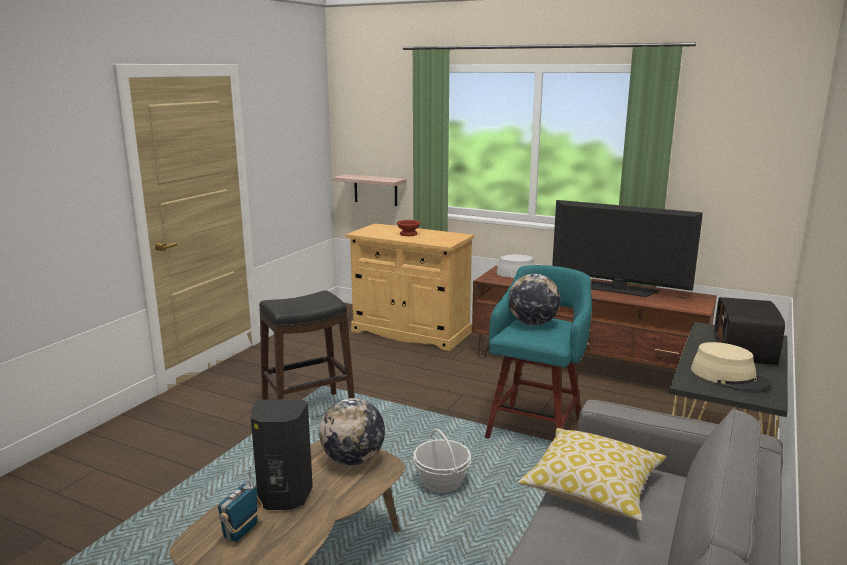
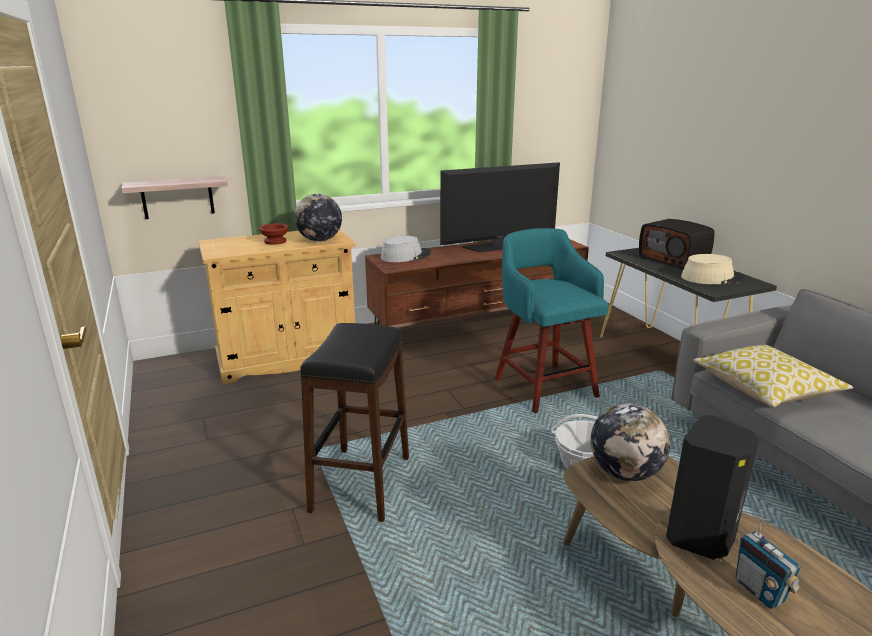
camera: 50 degrees left, 5 degrees up
globe [508,274,561,325] -> globe moved to [294,194,342,241]

